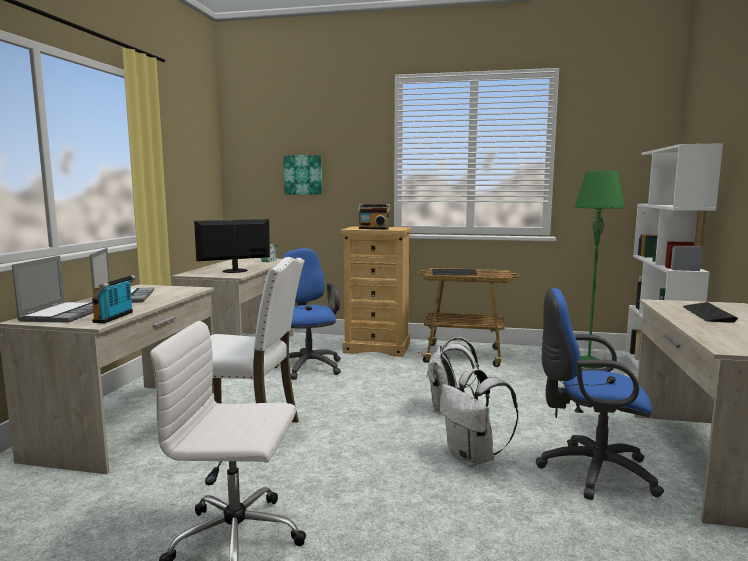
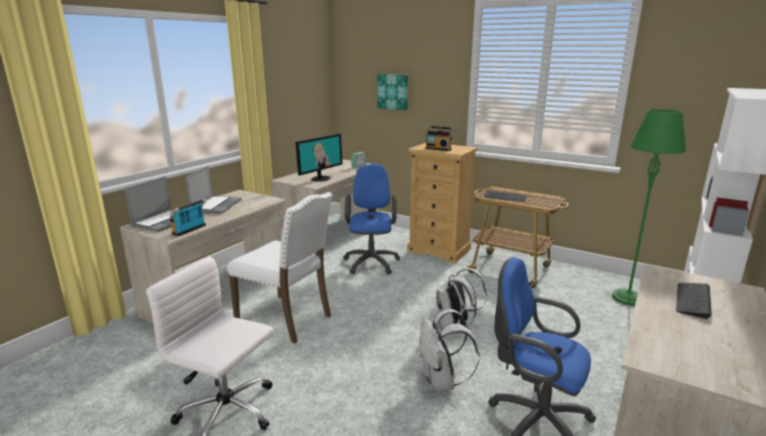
camera: 20 degrees right, 10 degrees up
monitor [194,219,270,273] -> monitor turned 135 degrees clockwise [295,134,343,181]

